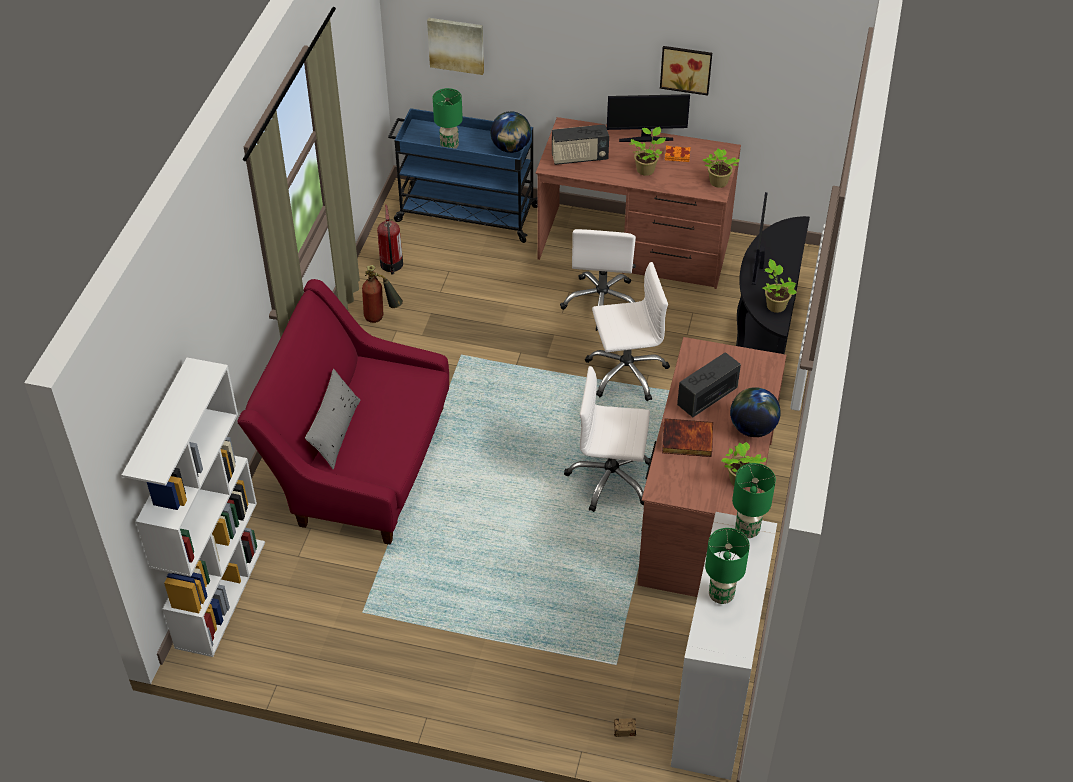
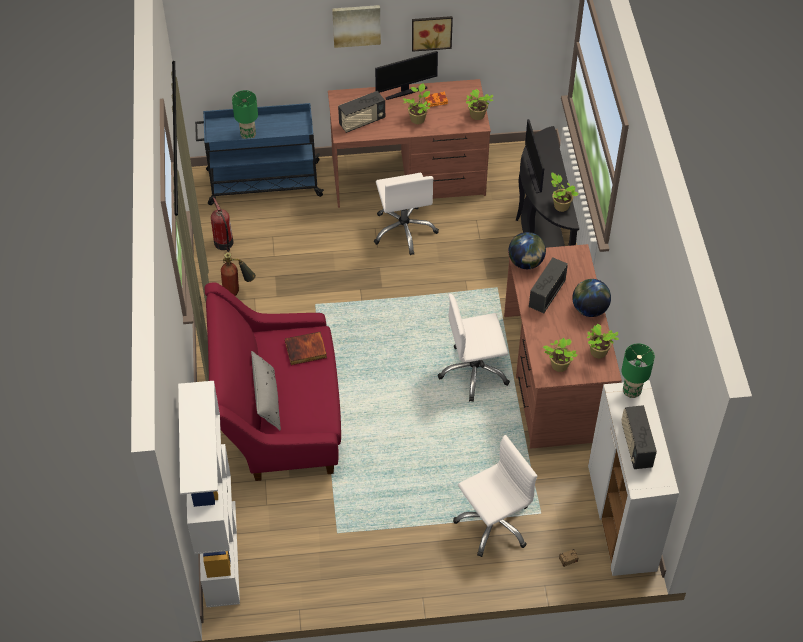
camera: 20 degrees left, 5 degrees up
picture [427,18,484,75] -> picture moved to [332,5,381,48]
globe [490,111,531,153] -> globe moved to [508,232,546,269]
white office chair [585,262,670,401] -> white office chair moved to [453,435,537,557]
book [662,418,713,457] -> book moved to [285,331,327,365]
green table lamp [705,528,750,604] -> radio [621,405,657,469]
none -> potted plant [543,338,577,372]

